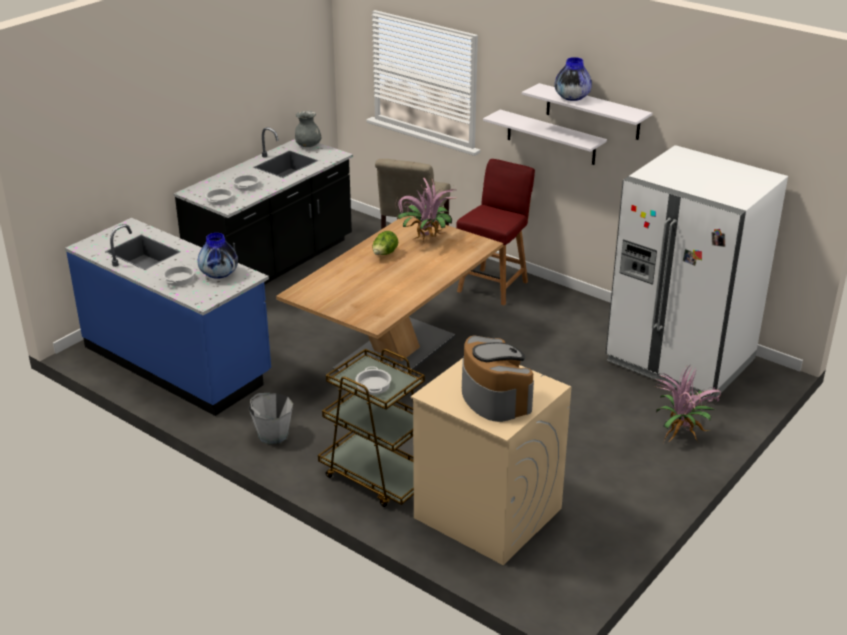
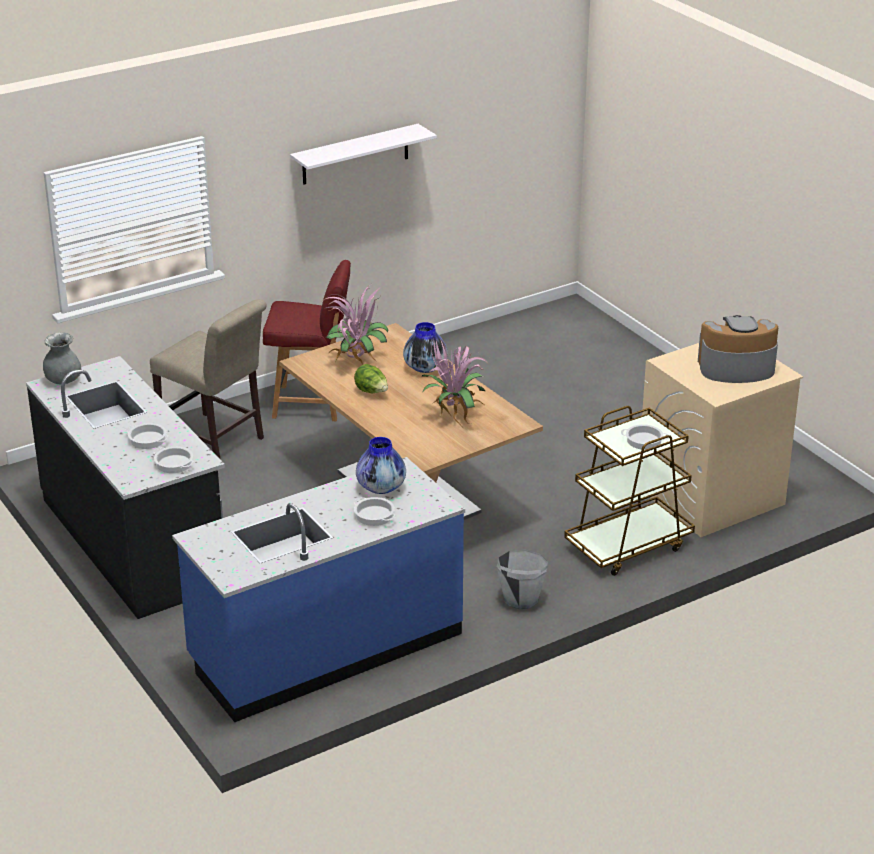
camera: 70 degrees left, 0 degrees up
red chair [456,159,535,305] -> red chair turned 135 degrees clockwise [263,260,351,421]
white shelf [483,109,607,165] -> none
vase [554,57,592,101] -> vase moved to [403,322,448,373]
white fridge [606,145,788,402] -> none
potted plant [654,366,721,443] -> potted plant moved to [421,339,489,430]

